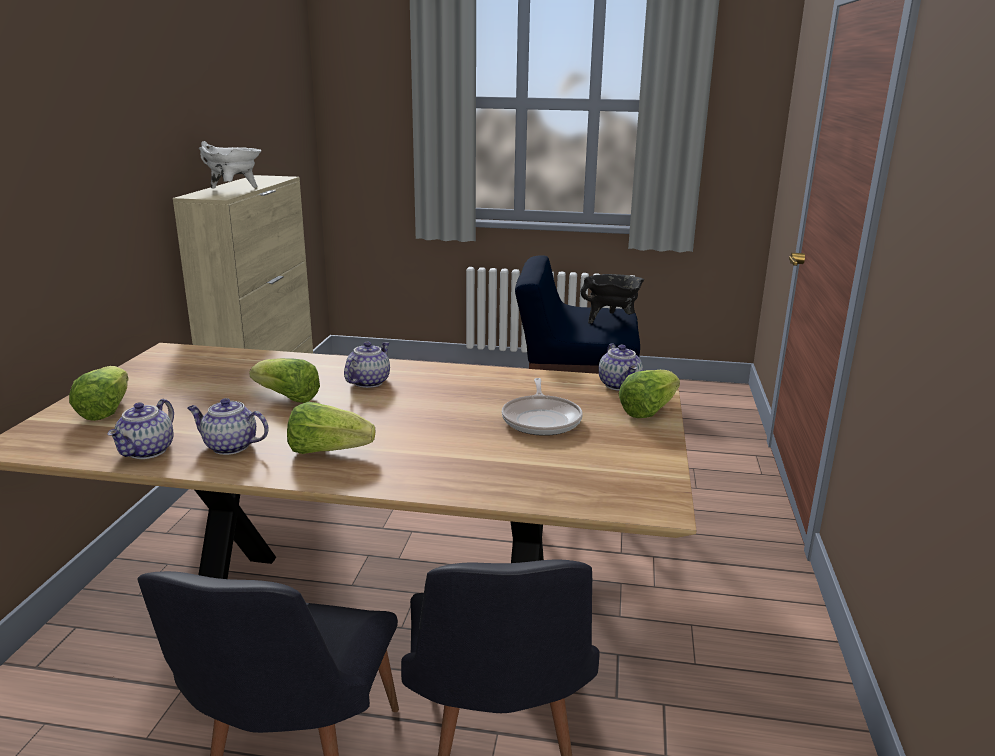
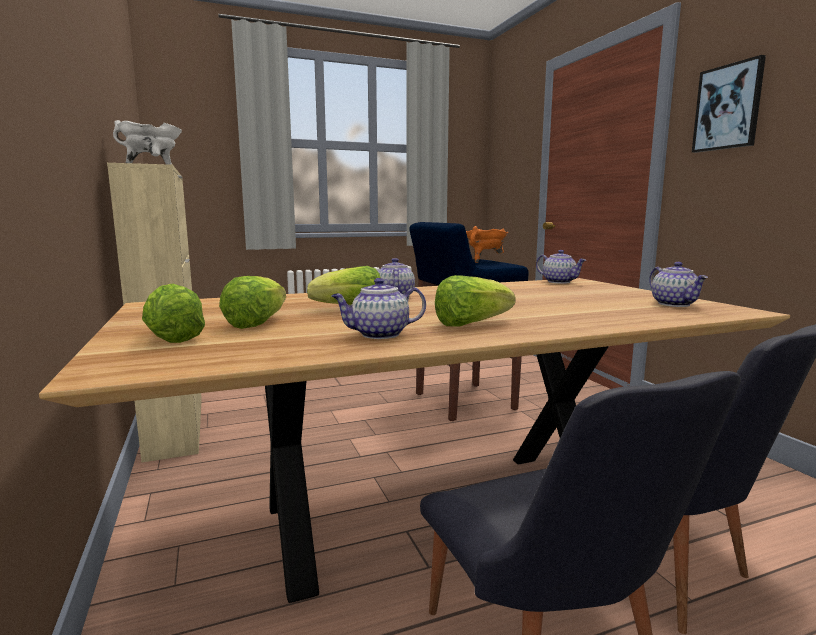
camera: 30 degrees left, 10 degrees down
teapot [107,399,174,459] -> teapot moved to [649,262,708,307]
frying pan [502,378,583,436] -> none
black cooking pot [581,274,644,324] -> orange cooking pot [466,226,508,263]
lettuce [619,370,680,418] -> lettuce moved to [219,276,286,329]
none -> picture [692,55,766,153]

